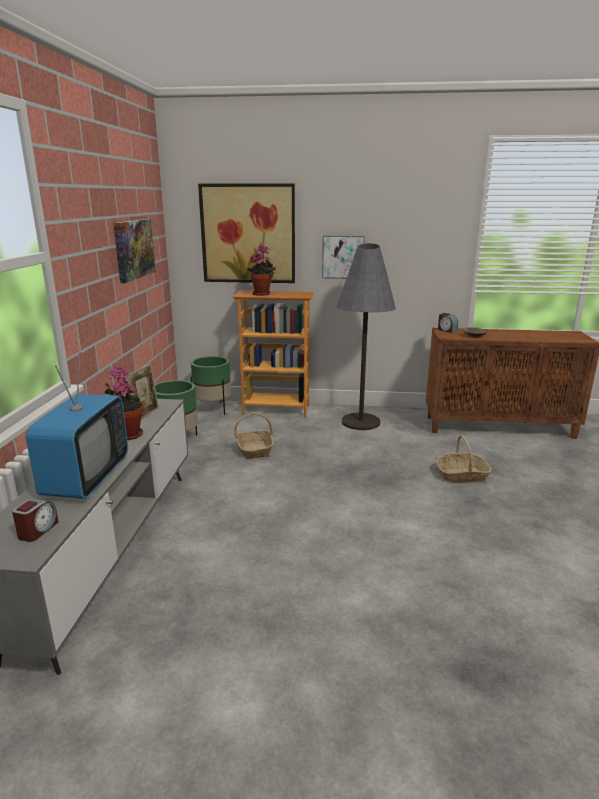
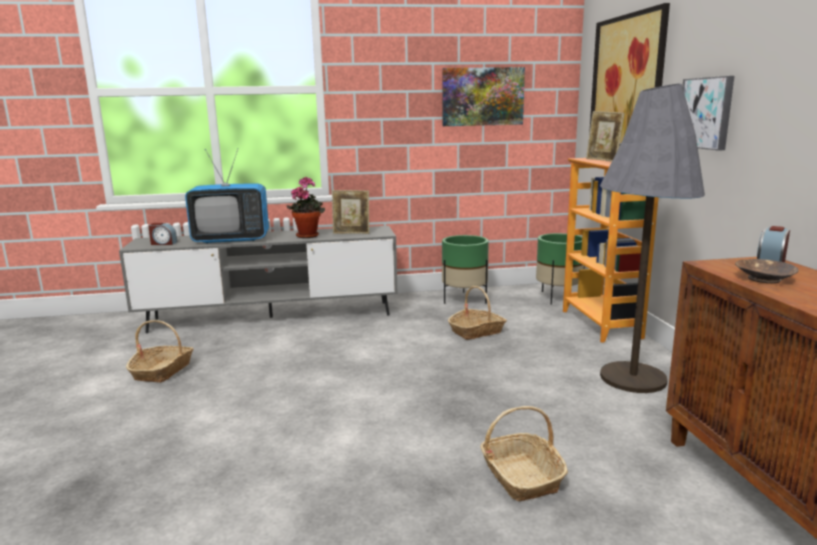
camera: 75 degrees right, 5 degrees down
potted plant [247,245,276,296] -> picture frame [586,111,625,162]
none -> basket [126,320,194,383]

